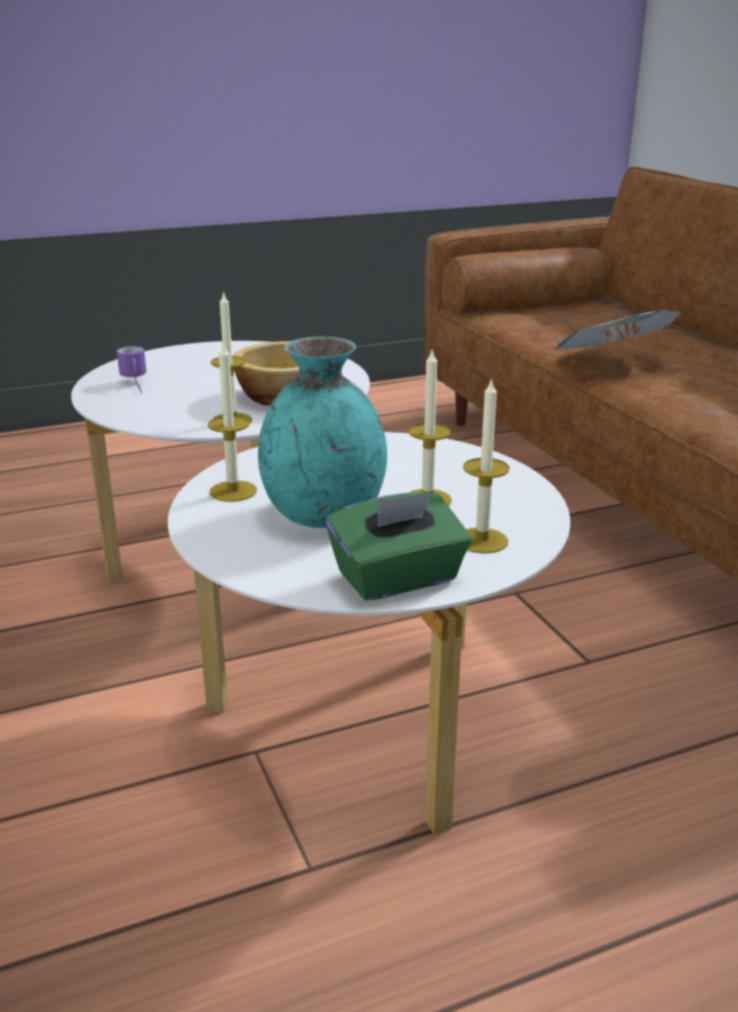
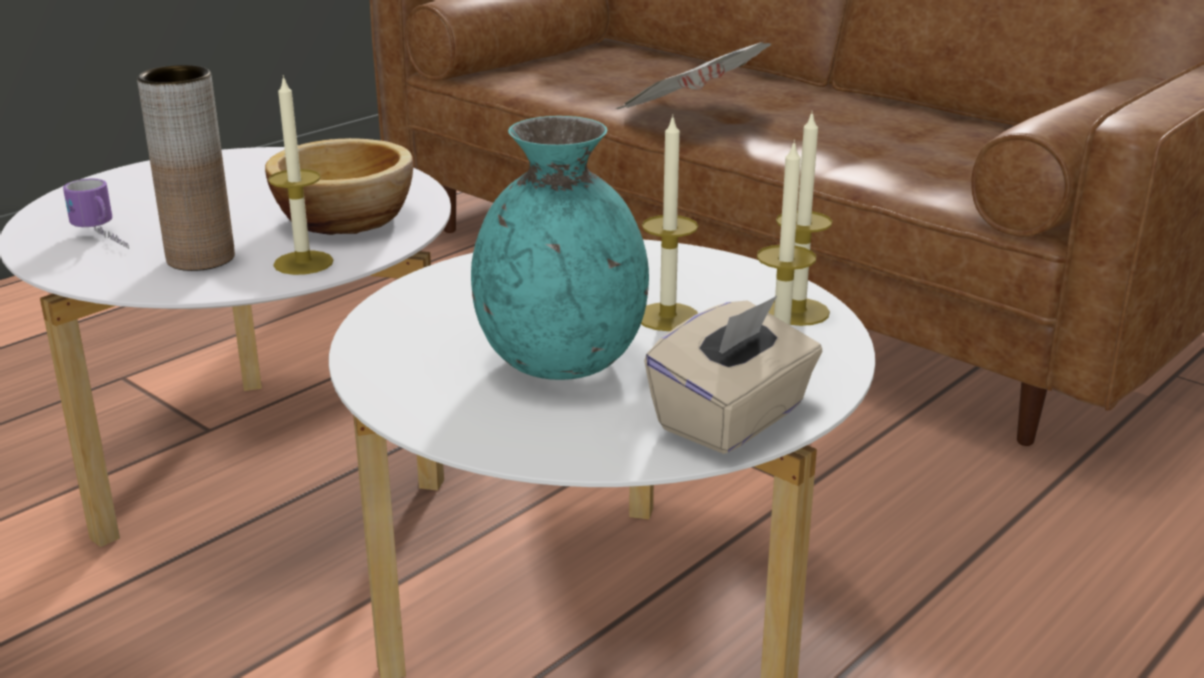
camera: 25 degrees left, 0 degrees up
candle [208,342,257,502] -> candle moved to [768,110,832,326]
green tissue box [326,492,471,601] -> beige tissue box [644,296,822,454]
none -> brown vase [137,65,235,271]

